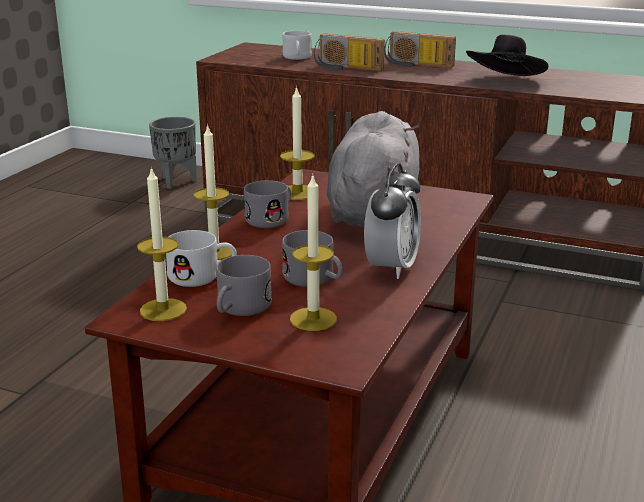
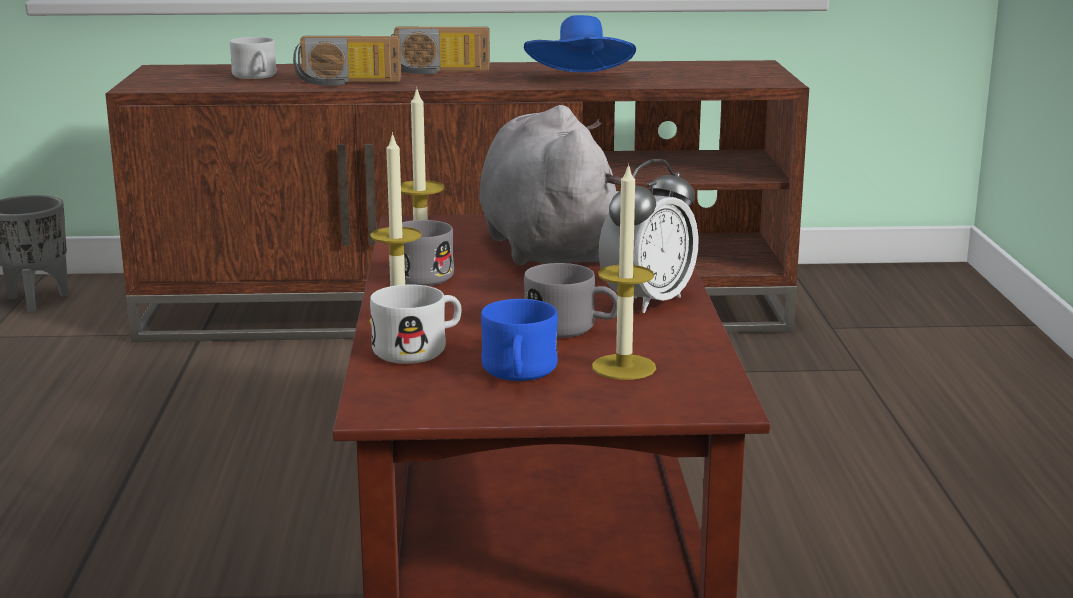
camera: 25 degrees left, 5 degrees down
candle [137,166,187,321] -> none
grey mug [216,255,272,316] -> blue mug [481,299,558,381]
alarm clock [364,163,421,279] -> alarm clock turned 45 degrees clockwise [599,159,699,313]
black hat [466,35,548,76] -> blue hat [524,15,636,72]

